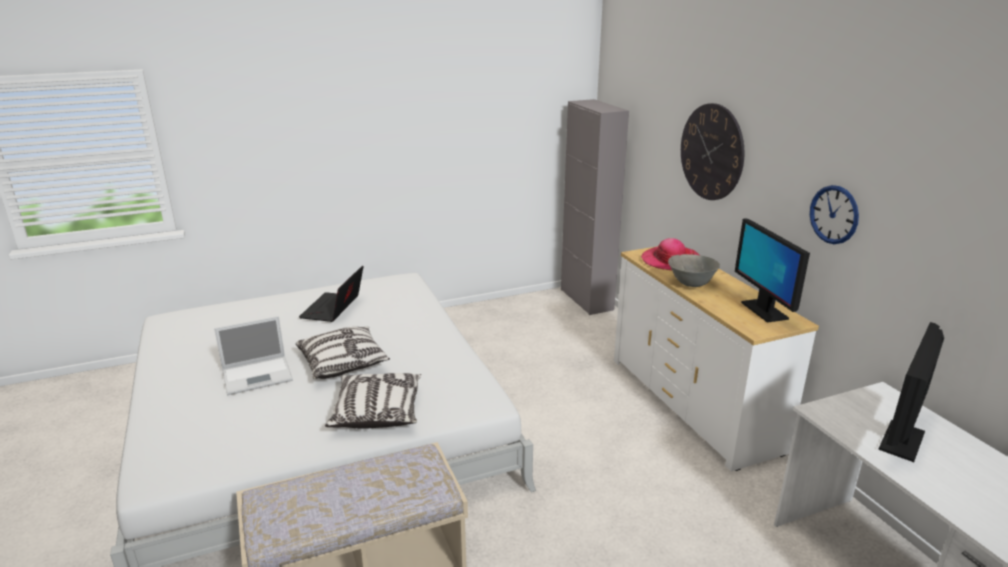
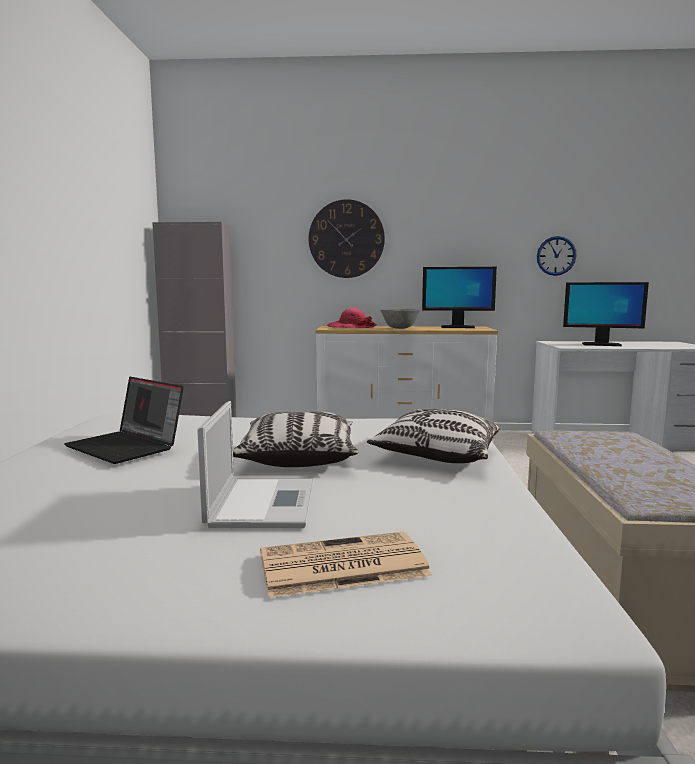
camera: 65 degrees left, 15 degrees down
wall clock [810,185,859,244] -> wall clock moved to [537,236,577,276]
monitor [878,322,944,462] -> monitor turned 45 degrees counterclockwise [563,282,649,346]
none -> newspaper [260,532,432,598]

